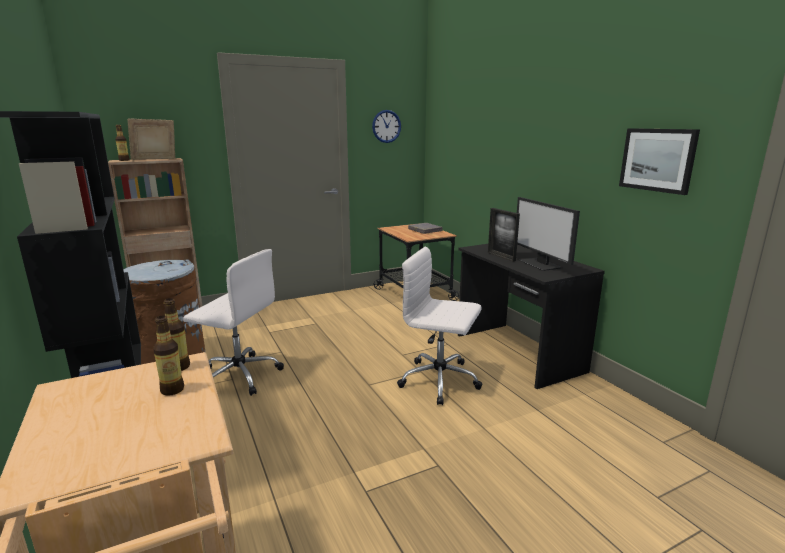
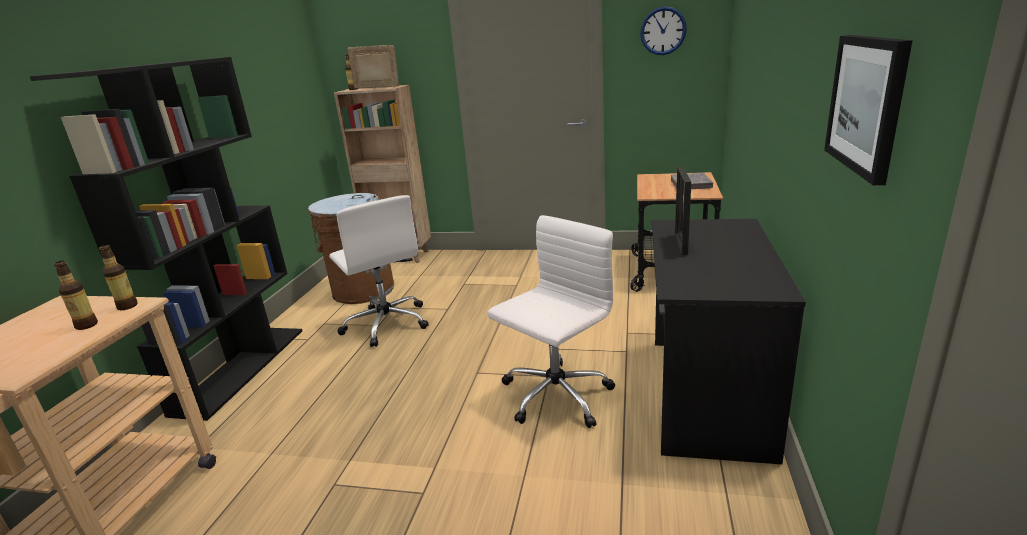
camera: 40 degrees right, 5 degrees up
white office chair [397,247,482,405] -> white office chair turned 75 degrees clockwise [488,215,615,428]
monitor [517,197,580,271] -> none

